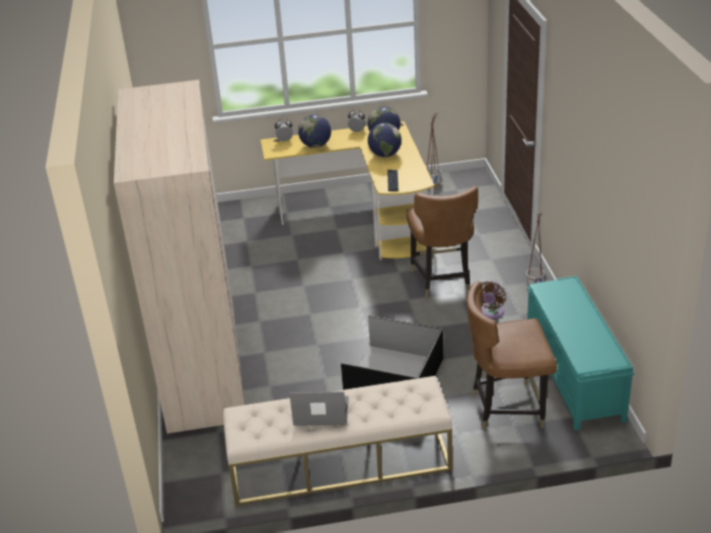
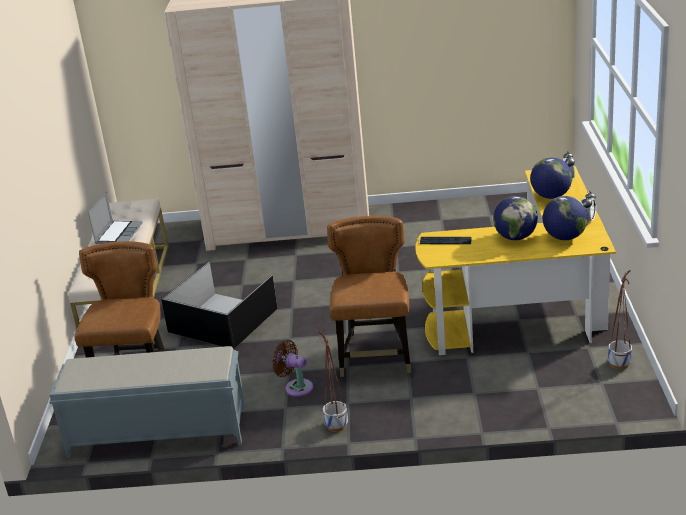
camera: 100 degrees right, 5 degrees down
brown chair [406,186,478,298] -> brown chair turned 90 degrees clockwise [327,216,411,377]
turquoise bench [527,276,635,430] -> grey bench [49,346,246,458]

